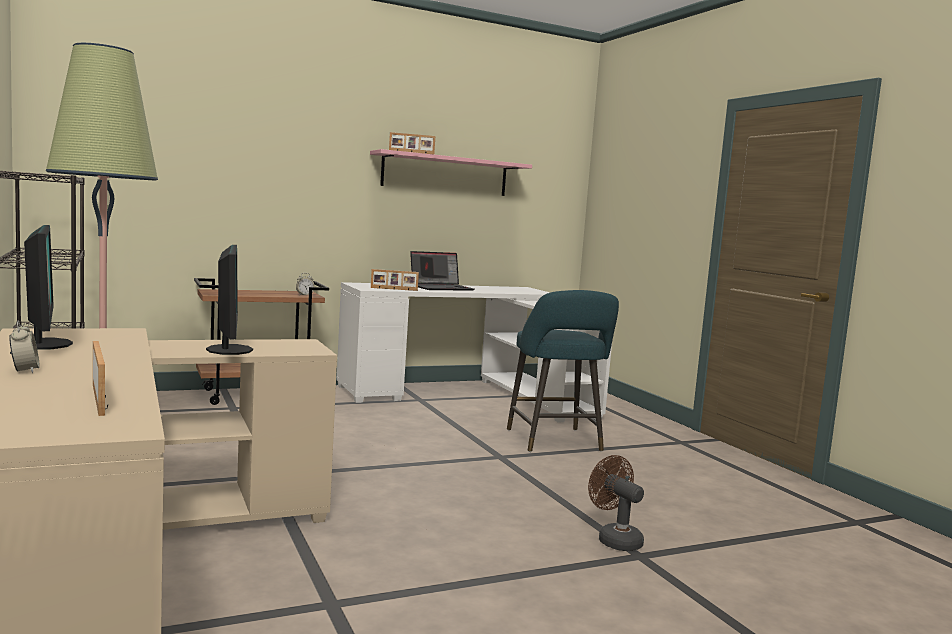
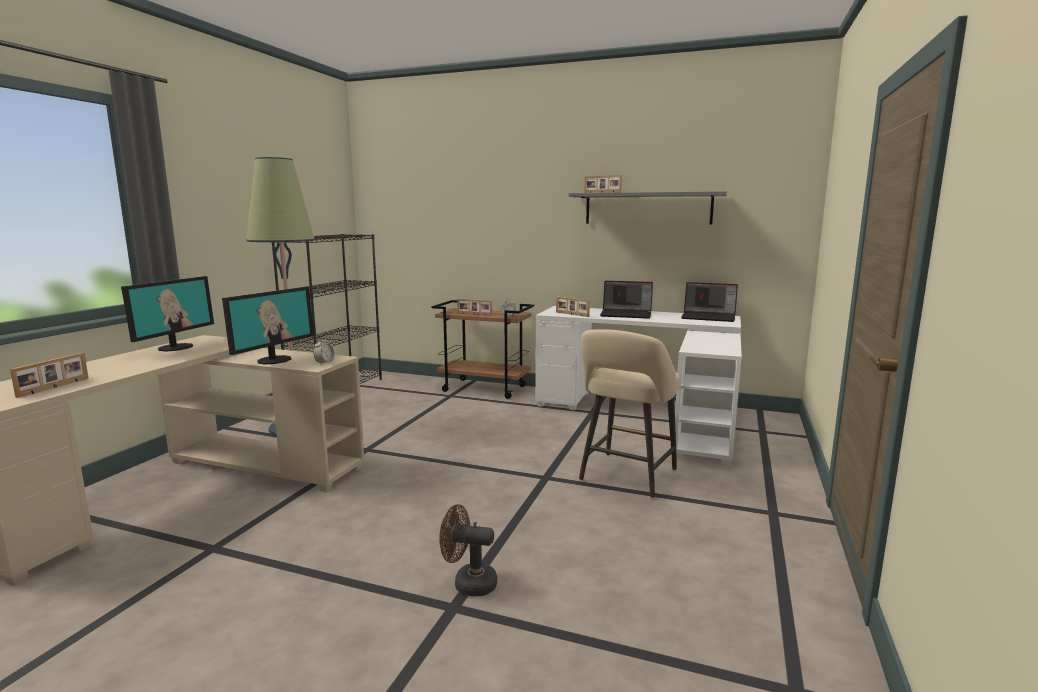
camera: 45 degrees right, 5 degrees up
alarm clock [9,321,40,373] -> alarm clock moved to [313,337,334,364]
pink shelf [370,149,532,196] -> grey shelf [569,191,727,224]
turquoise stool [507,290,619,452] -> beige stool [579,329,680,498]
brown fan [588,455,644,551] -> brown fan turned 90 degrees counterclockwise [439,504,497,596]
none -> picture frame [457,299,492,316]
none -> laptop [681,282,738,322]

